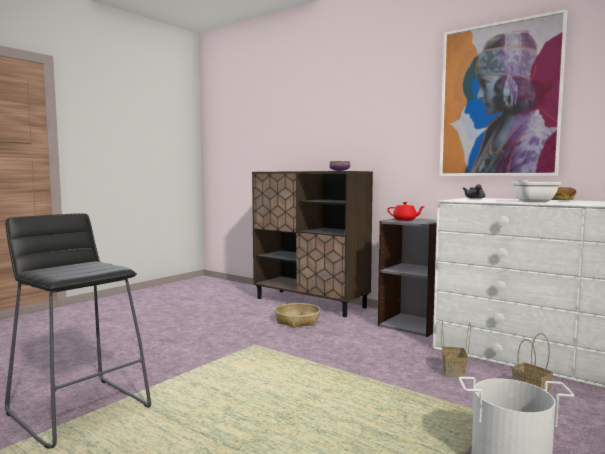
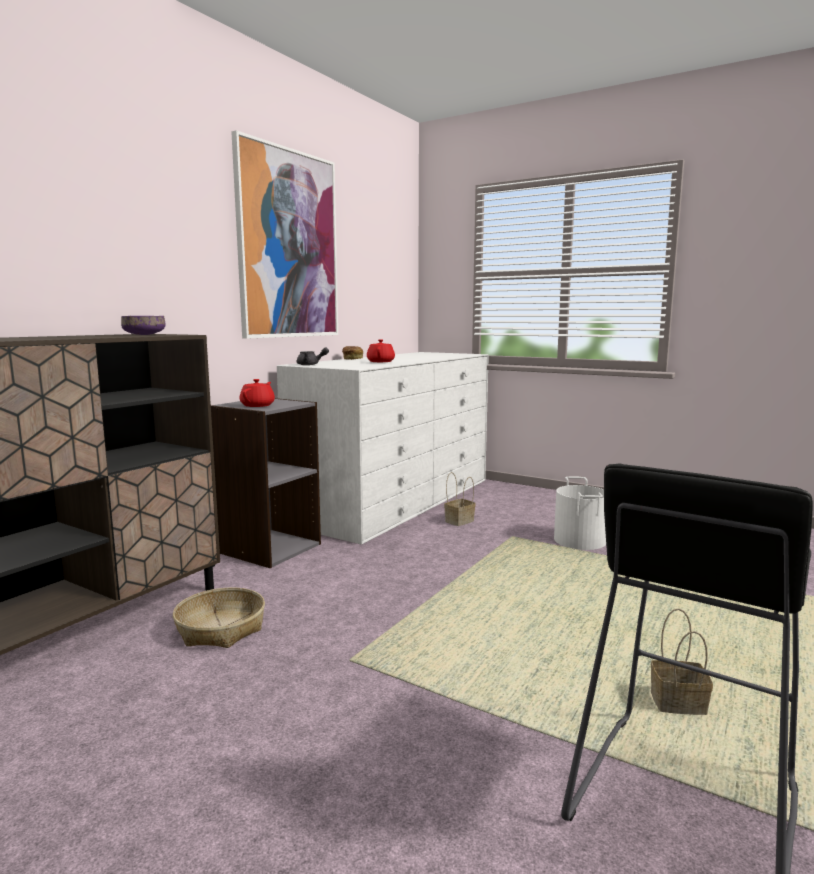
camera: 95 degrees left, 5 degrees up
basket [442,321,471,377] -> basket moved to [651,609,713,715]
frying pan [512,180,561,202] -> red teapot [367,339,395,362]

